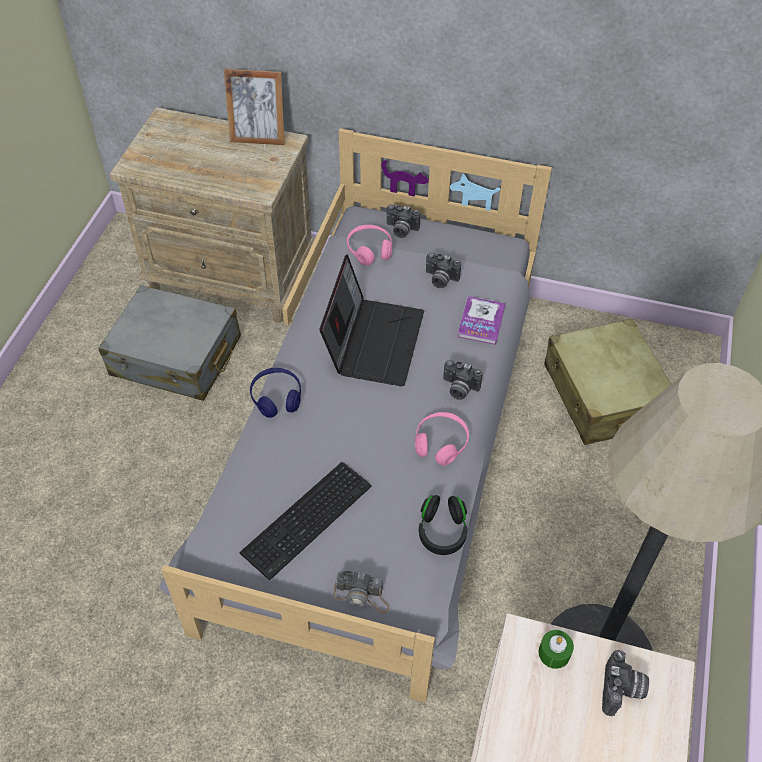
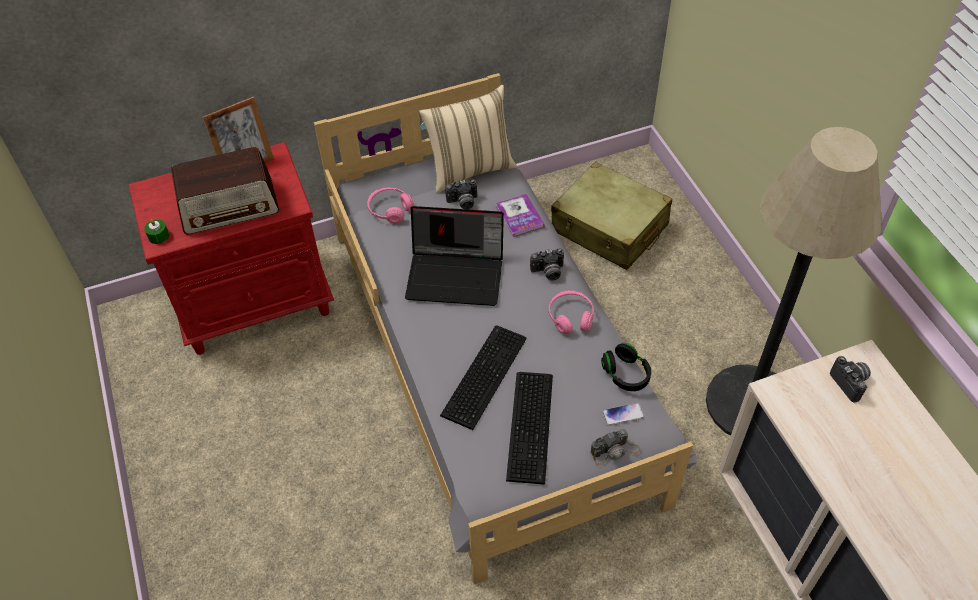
camera: 35 degrees left, 0 degrees up
grey suitcase [98,285,241,401] -> none
beige nightstand [109,107,315,323] -> red nightstand [129,142,334,355]
blue headphones [250,368,301,418] -> none
laptop [320,254,424,386] -> laptop turned 120 degrees clockwise [405,206,504,306]
camera [387,204,420,238] -> none
green candle [539,630,574,669] -> green candle moved to [144,219,169,244]
none -> radio [171,147,279,234]
none -> beige pillow [419,85,517,194]
none -> keyboard [440,326,527,430]
none -> phone [602,403,645,426]

